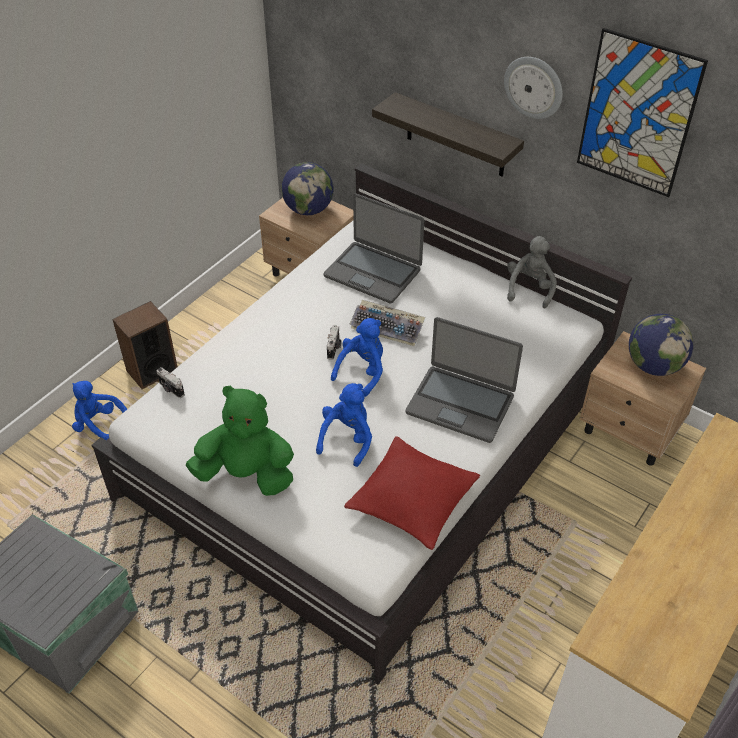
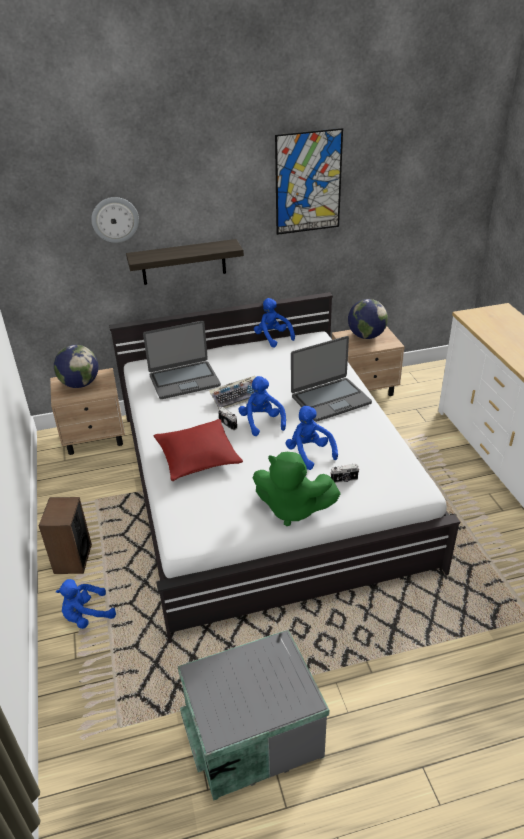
camera: 50 degrees left, 10 degrees down
camera [157,367,185,398] -> camera moved to [330,464,359,483]
green plush toy [186,386,294,496] -> green plush toy turned 120 degrees counterclockwise [252,452,341,526]
red pillow [344,436,480,550] -> red pillow moved to [154,419,243,481]
wall clock [504,57,563,119] -> wall clock moved to [91,197,139,243]
grey plush toy [507,236,557,309] -> blue plush toy [254,298,295,348]

